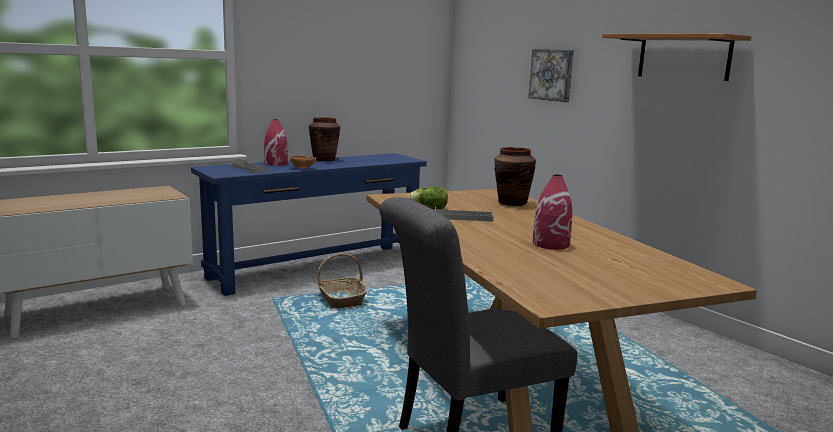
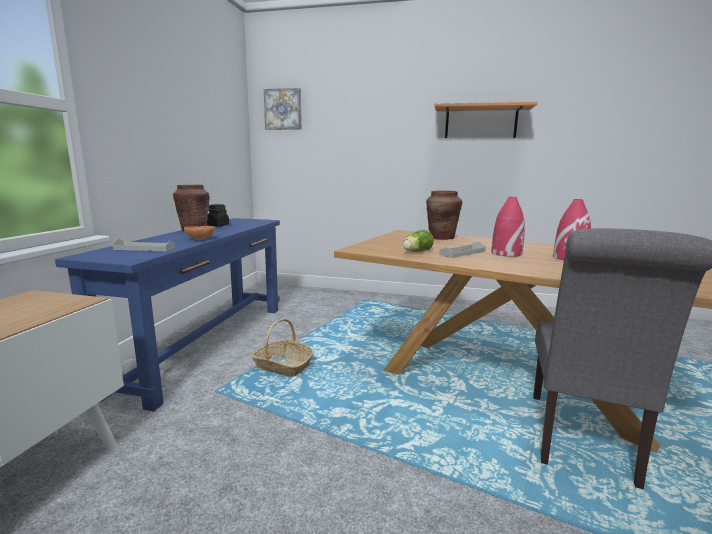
camera: 40 degrees left, 0 degrees up
red vase [264,119,288,166] -> red vase moved to [491,197,525,257]
picture [528,49,574,102] -> picture moved to [264,88,302,130]
none -> black jar [207,204,229,227]

